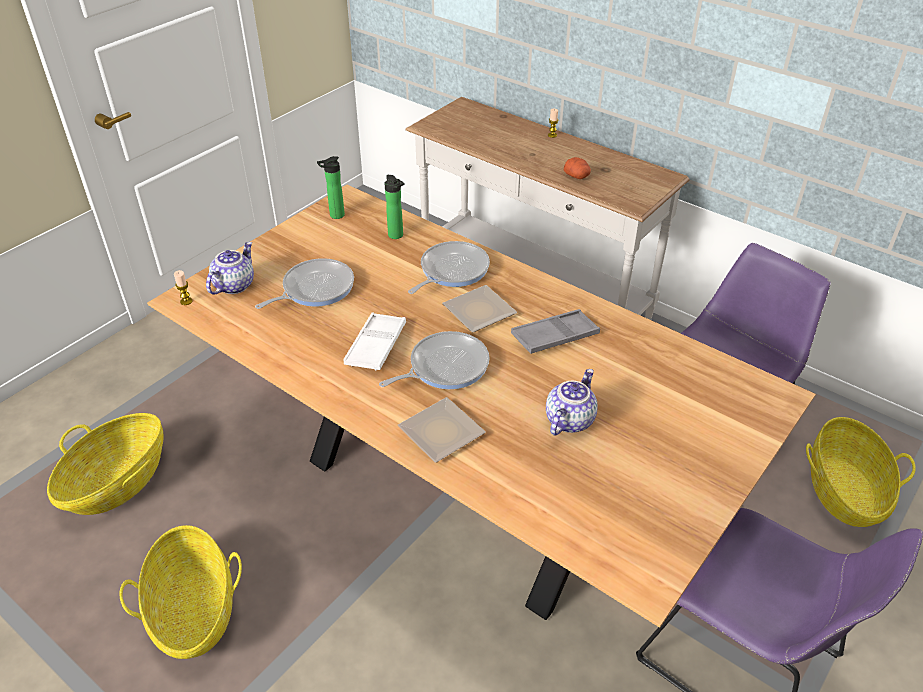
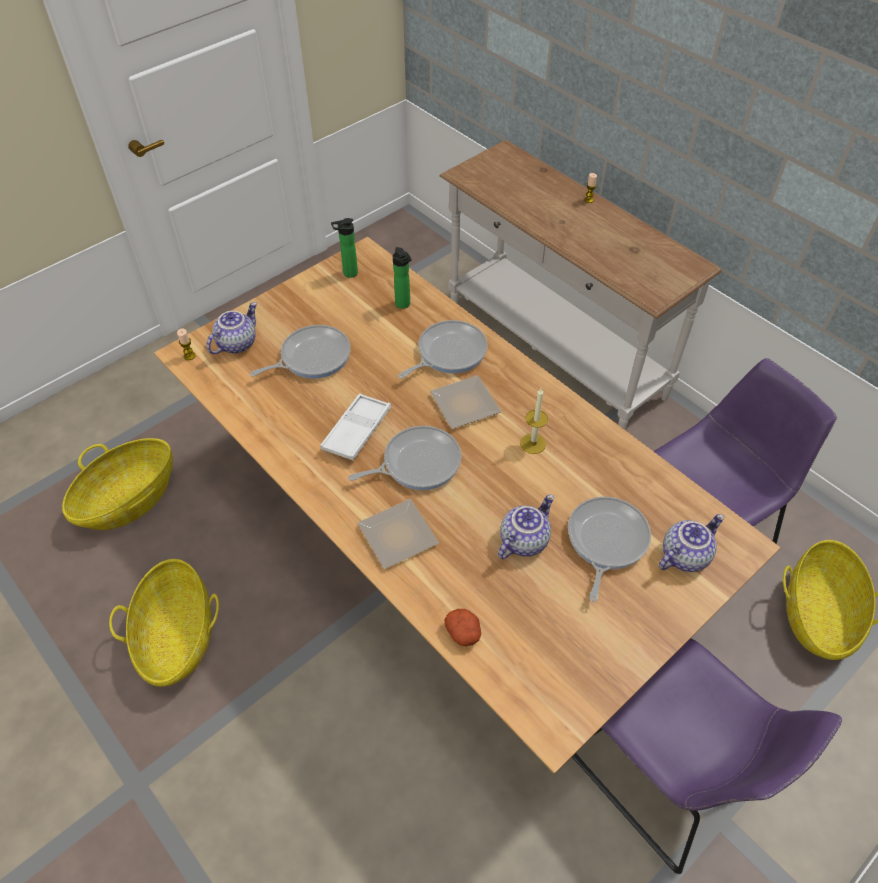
camera: 10 degrees right, 10 degrees up
grey tray [511,309,600,354] -> candle [520,388,548,454]
potato [564,157,591,179] -> potato moved to [445,609,481,647]
none -> frying pan [568,497,651,602]
none -> teapot [659,514,724,572]

